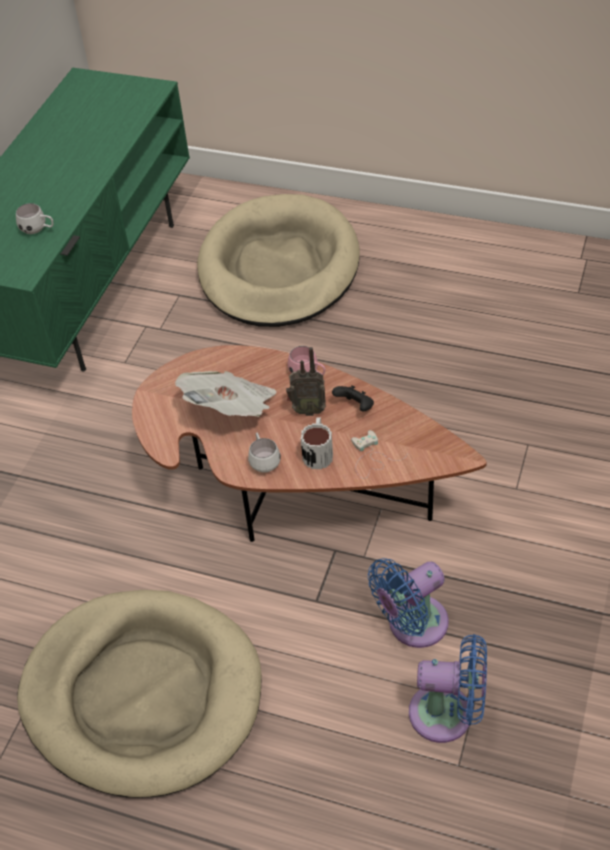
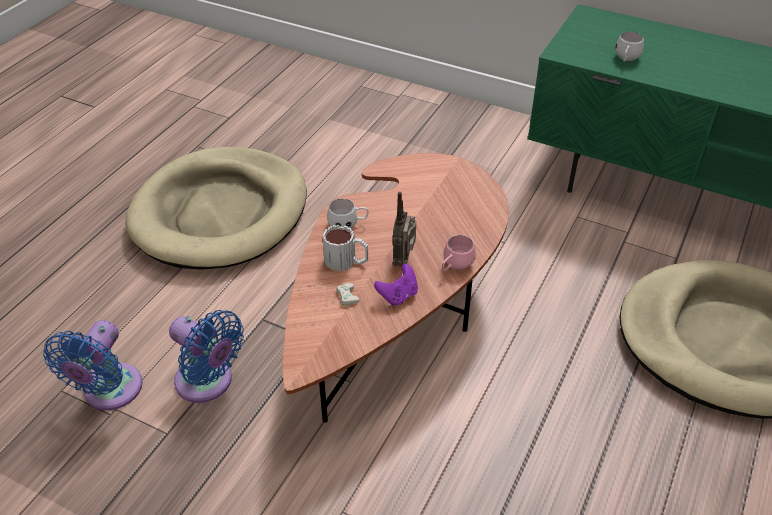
camera: 95 degrees right, 5 degrees down
newspaper [175,371,277,417] -> none
black game controller [332,385,374,411] -> purple game controller [374,263,418,306]
blue fan [368,558,449,648] -> blue fan turned 150 degrees clockwise [169,310,244,403]

